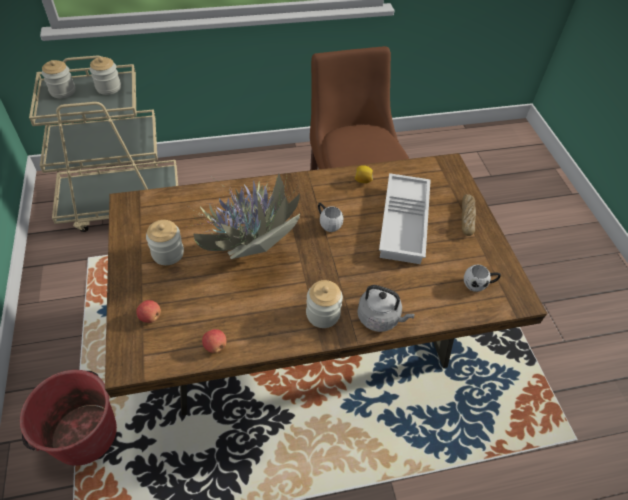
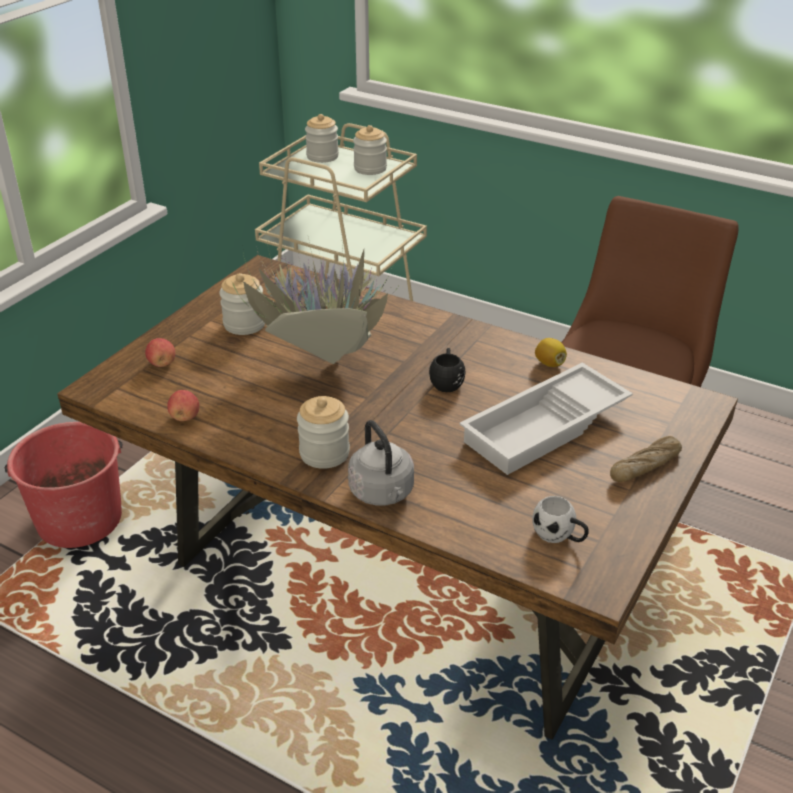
camera: 45 degrees right, 15 degrees down
white mug [318,203,344,232] -> black mug [429,348,465,392]

